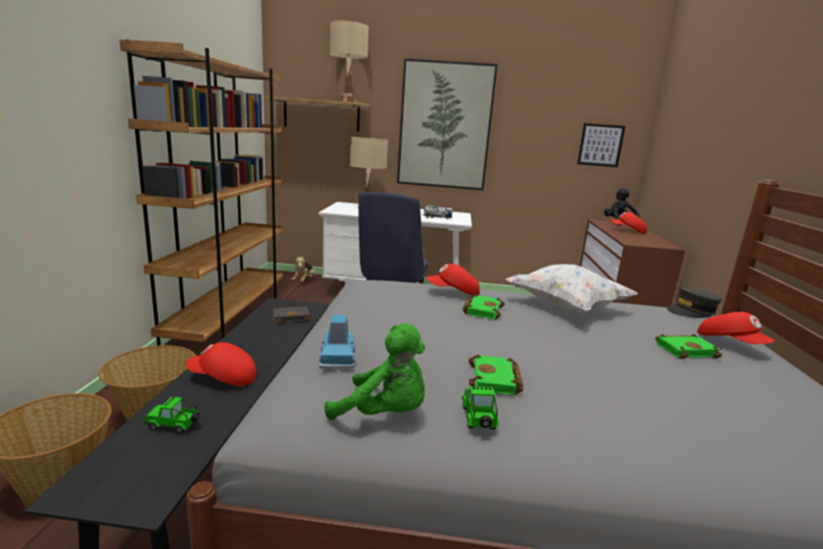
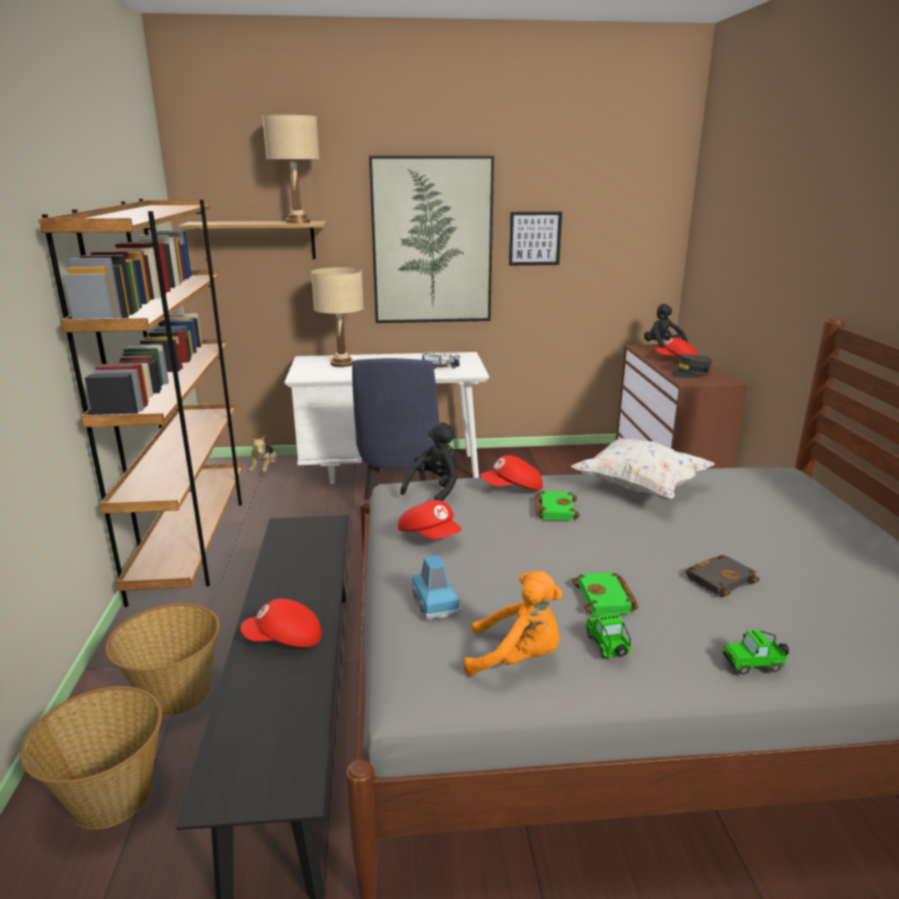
camera: 10 degrees left, 5 degrees up
toy car [145,397,199,434] -> toy car moved to [723,630,789,675]
black book [272,306,310,324] -> black book moved to [685,555,760,597]
green plush toy [325,323,425,420] -> orange plush toy [463,571,562,676]
picture [577,123,626,167] -> picture moved to [509,212,562,266]
green book [655,334,722,359] -> none
grey cap [667,287,722,318] -> grey cap moved to [671,354,712,378]
red cap [697,312,775,344] -> red cap moved to [398,500,462,539]
none -> black plush toy [400,422,457,501]

